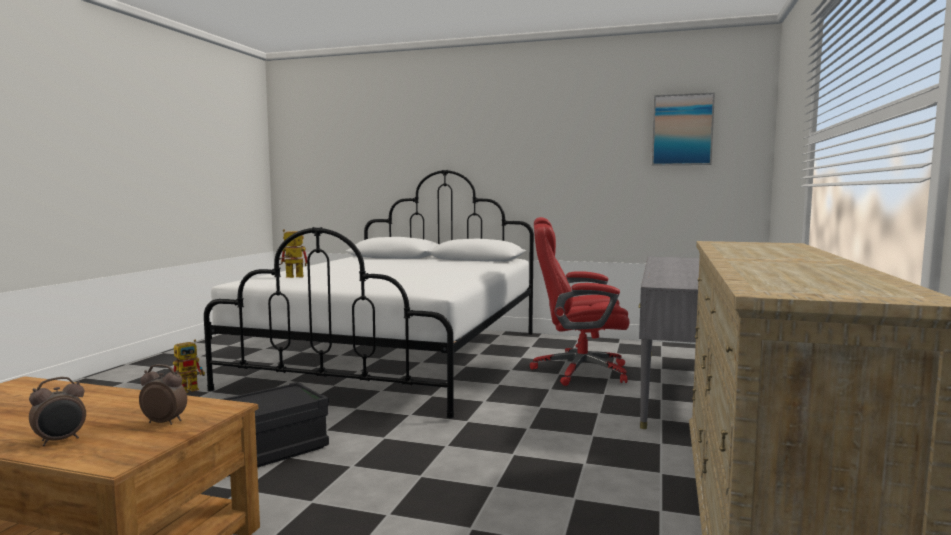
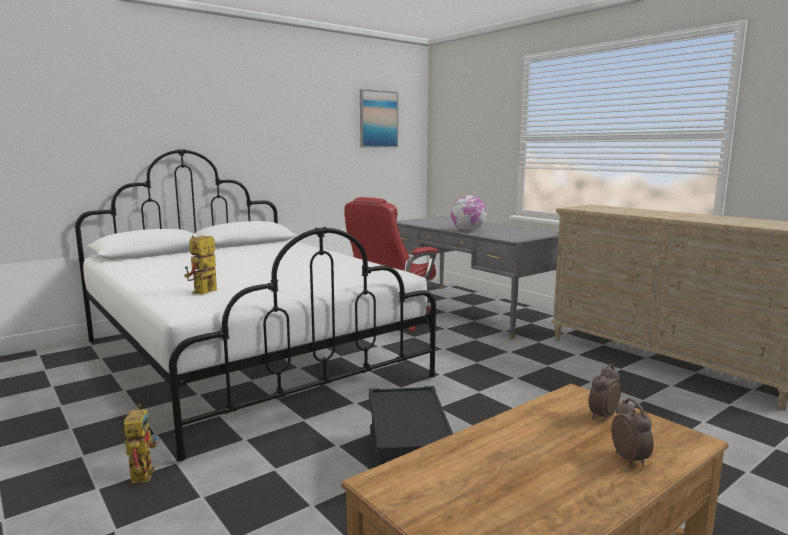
camera: 55 degrees left, 5 degrees up
none -> globe [451,195,487,231]

